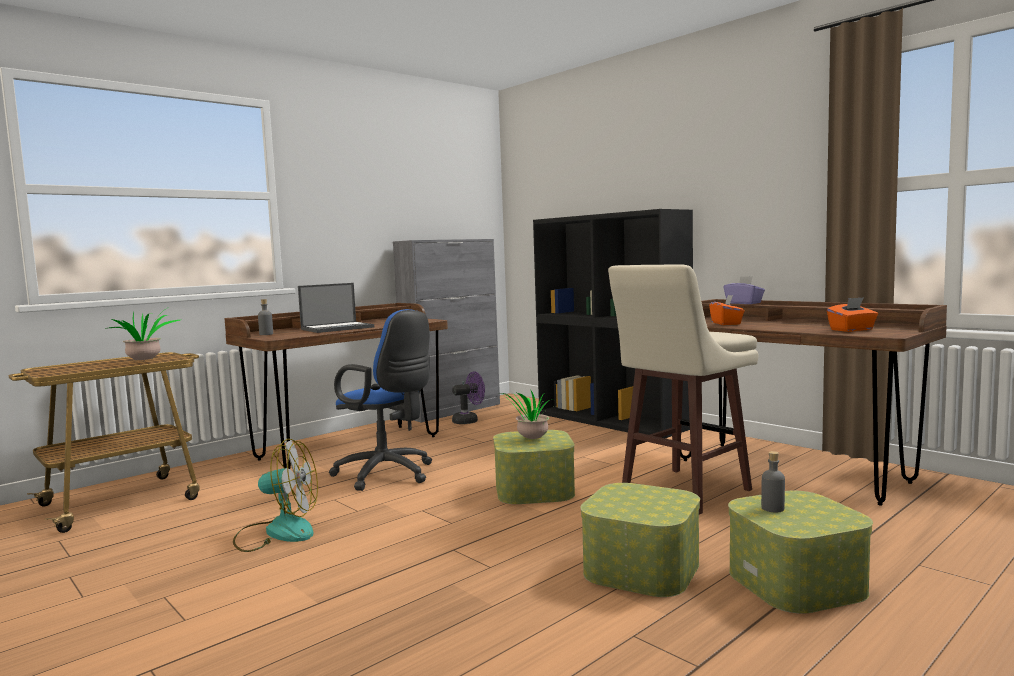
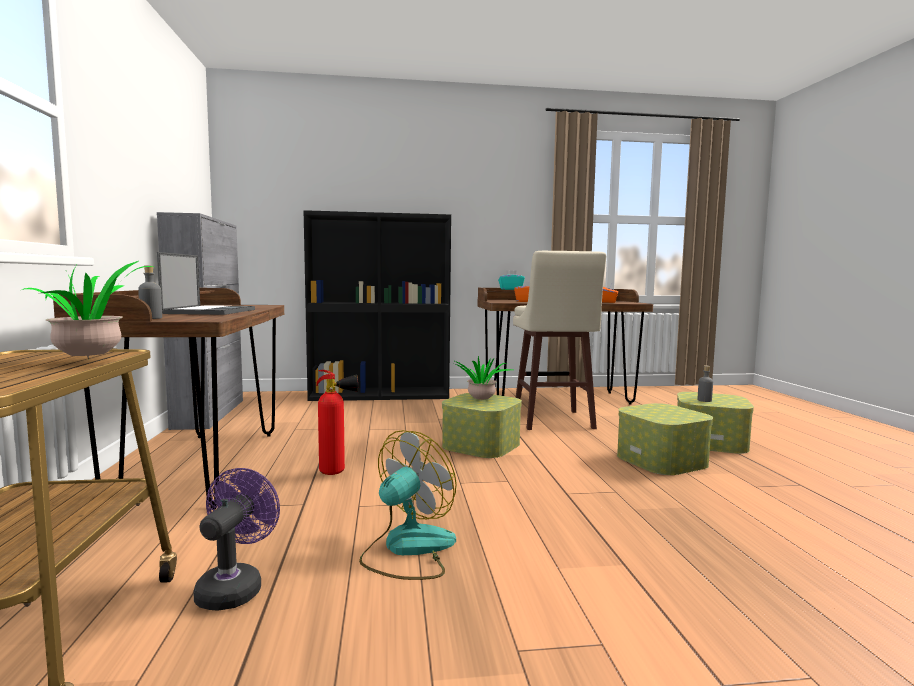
camera: 55 degrees left, 0 degrees up
blue office chair [329,309,432,491] -> fire extinguisher [316,370,358,475]
purple fan [452,371,485,424] -> purple fan moved to [193,468,280,611]
purple tissue box [724,276,765,304] -> turquoise tissue box [498,270,525,290]

